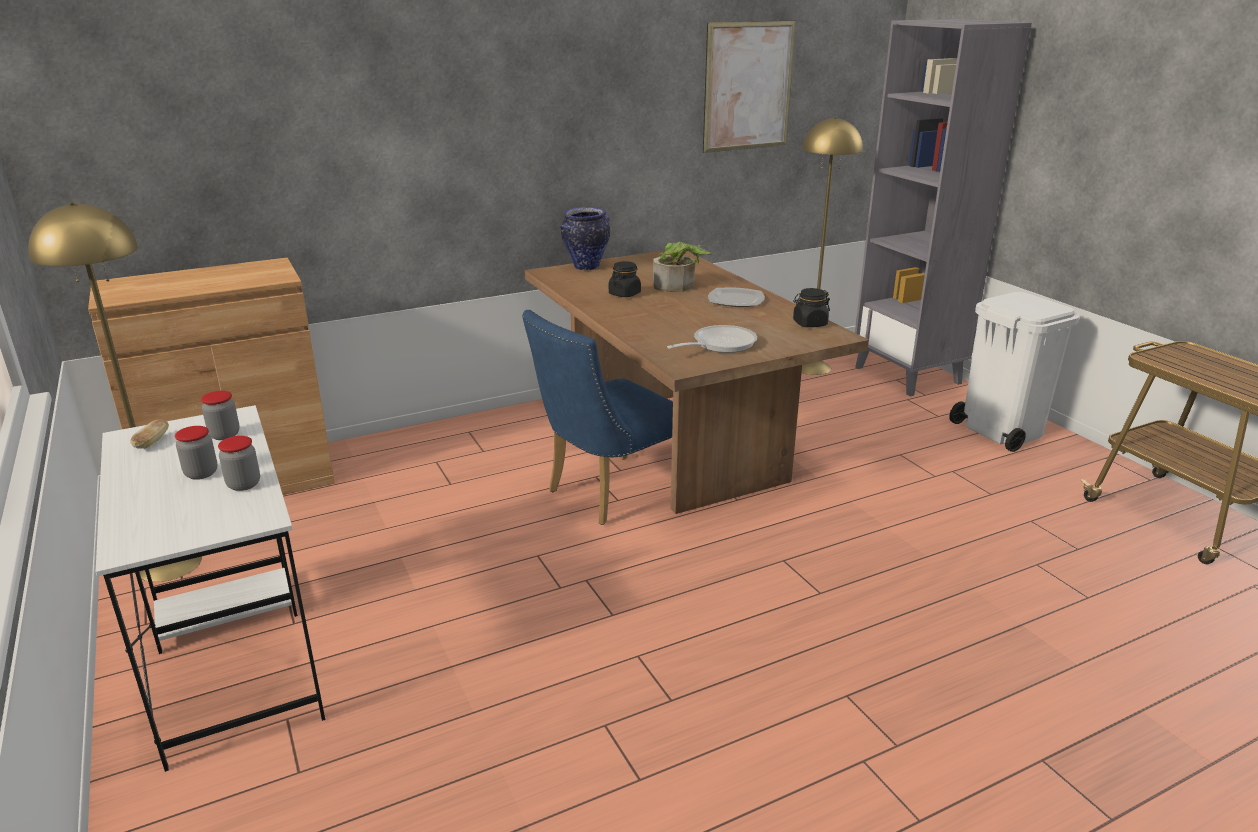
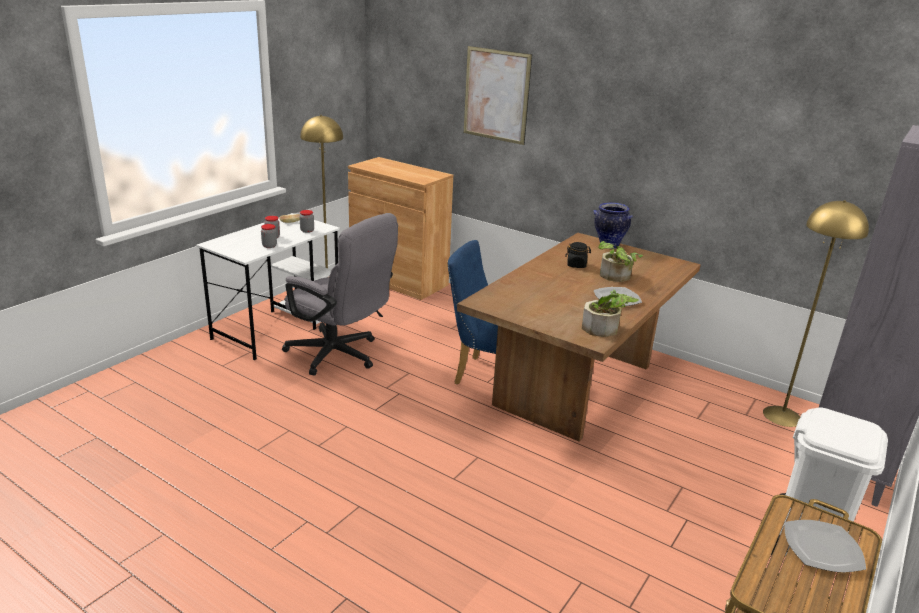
camera: 60 degrees right, 0 degrees up
frying pan [667,325,757,353] -> none
picture [703,20,796,153] -> picture moved to [464,46,532,145]
black jar [793,288,830,327] -> potted plant [582,290,639,337]
none -> grey office chair [282,213,398,376]
none -> plate [784,520,866,572]

